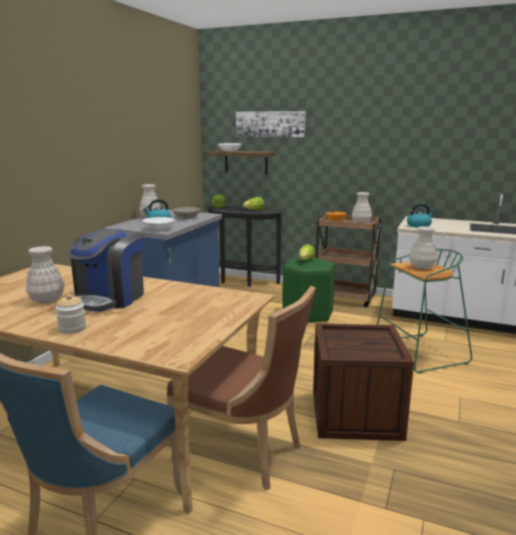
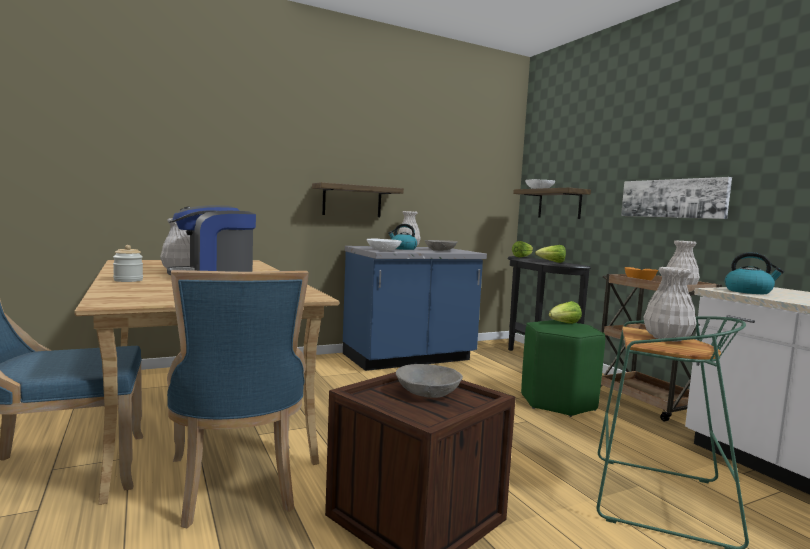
camera: 40 degrees right, 10 degrees down
brown chair [166,286,316,490] -> blue chair [167,270,309,528]
picture [236,111,306,137] -> picture moved to [621,177,732,219]
none -> shelf [312,182,404,217]
none -> grey bowl [396,364,463,398]

